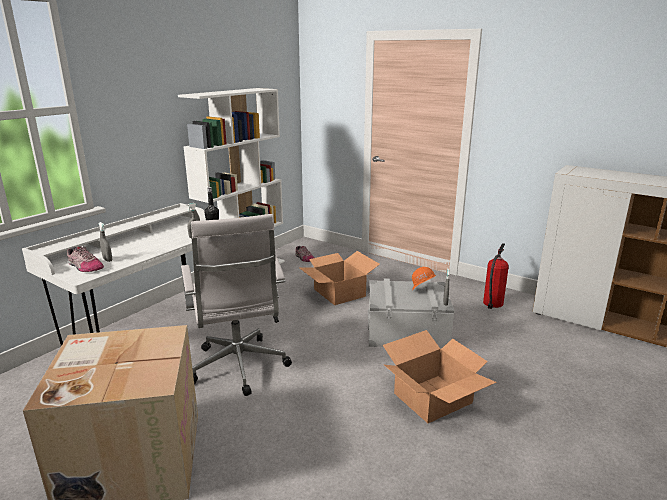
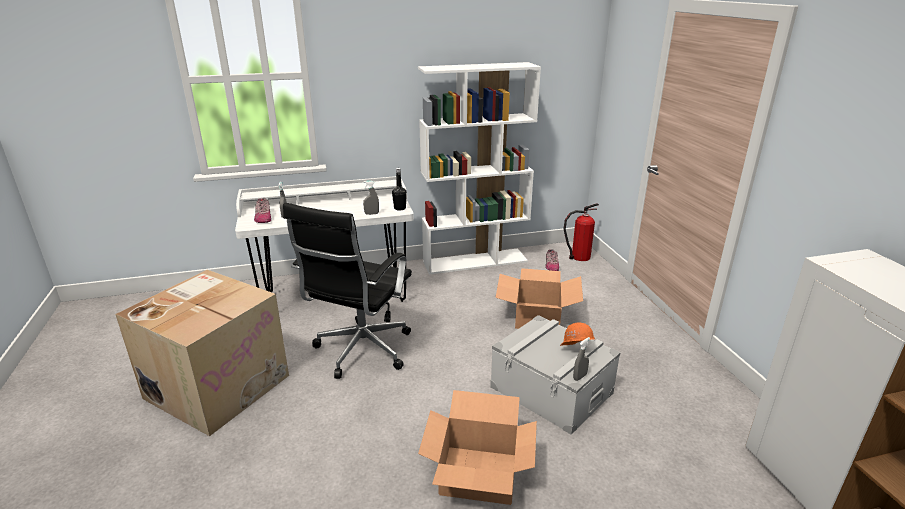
camera: 40 degrees right, 5 degrees up
white office chair [181,214,292,396] -> black office chair [283,203,412,379]
fire extinguisher [483,243,509,309] -> fire extinguisher moved to [563,203,599,261]

